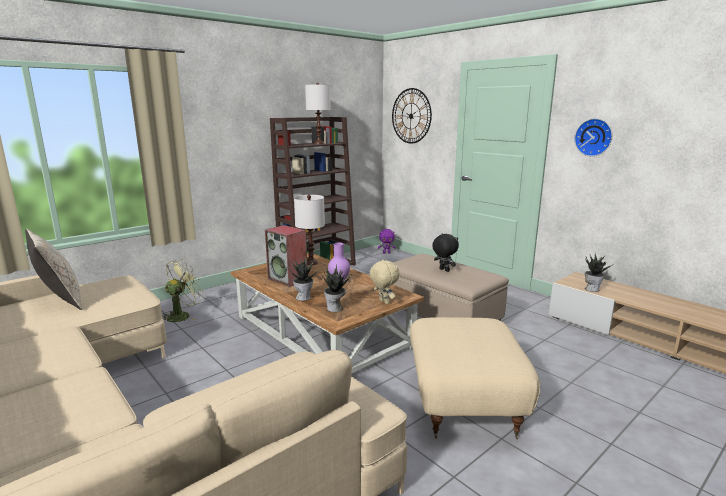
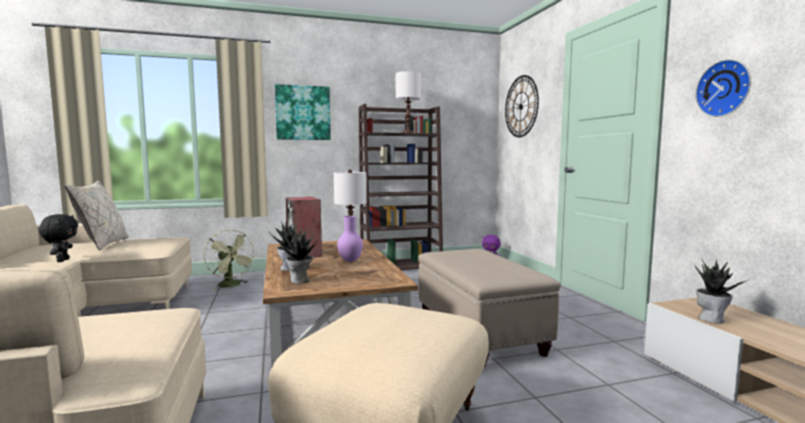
camera: 25 degrees right, 10 degrees down
green fan [162,259,203,322] -> green fan turned 75 degrees clockwise [204,230,255,290]
beige plush toy [370,259,400,304] -> none
black plush toy [432,233,459,272] -> black plush toy moved to [39,214,78,262]
none -> picture [275,84,331,140]

